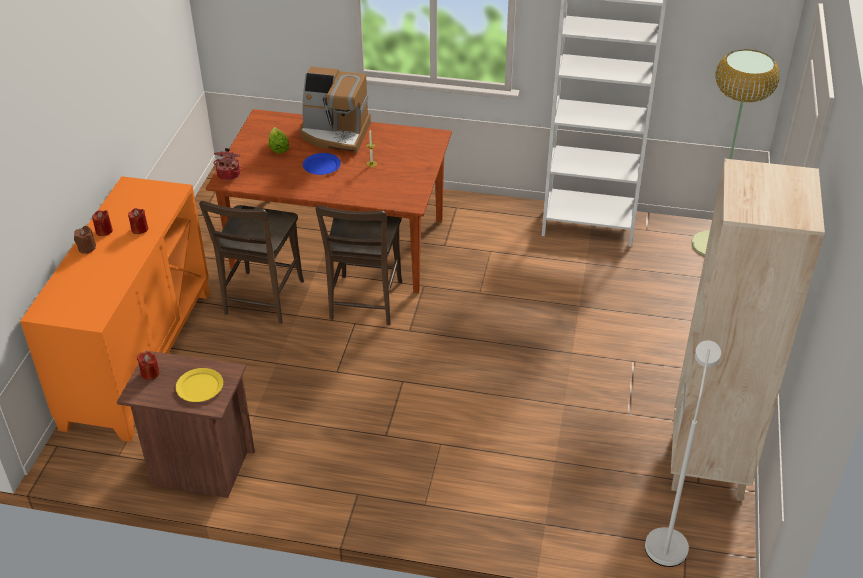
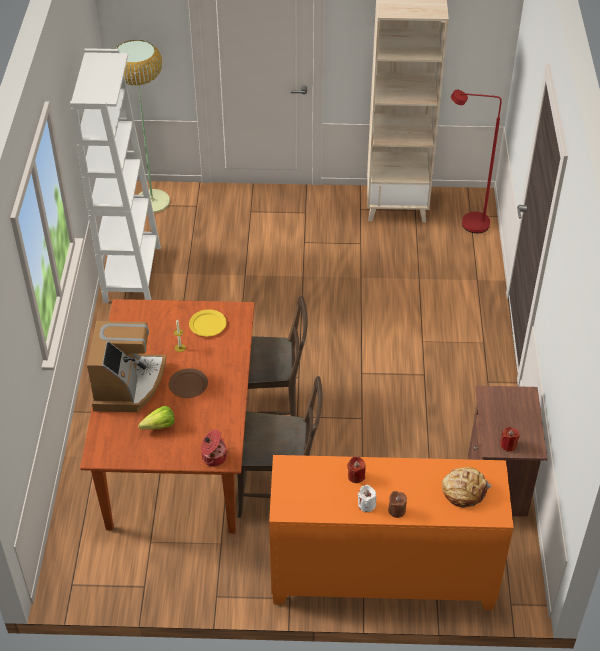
camera: 100 degrees left, 5 degrees up
red candle [92,210,113,236] -> white candle [358,485,377,512]
yellow plate [176,368,223,402] -> yellow plate moved to [189,309,227,337]
blue plate [303,153,341,175] -> brown plate [169,368,208,398]
white floor lamp [645,340,721,567] -> red floor lamp [451,90,502,233]
none -> bread [442,467,492,508]

